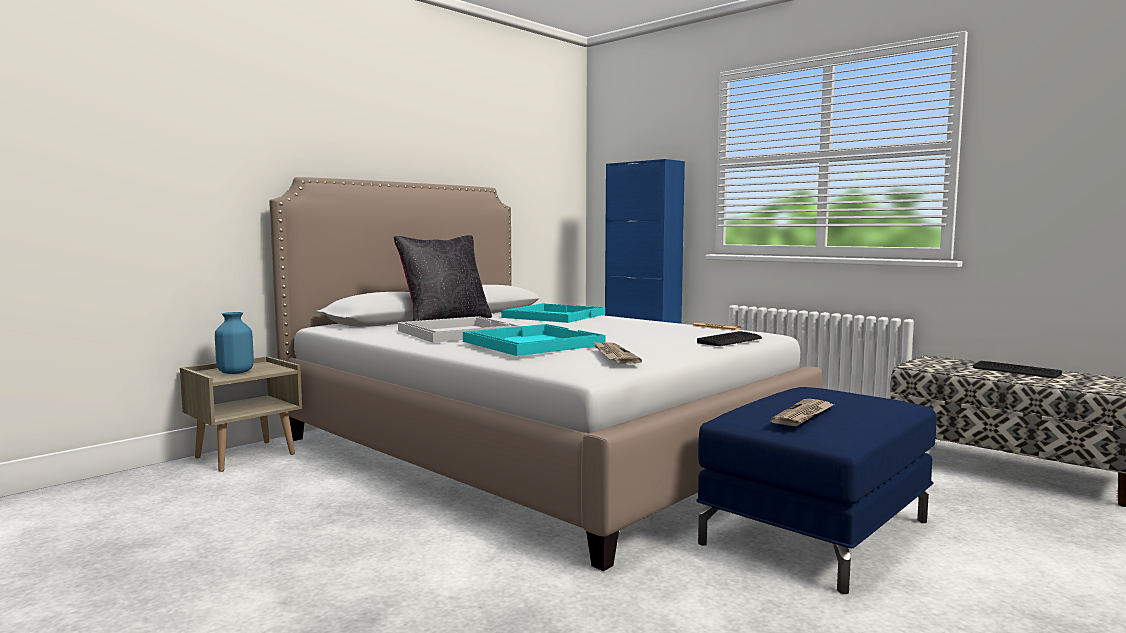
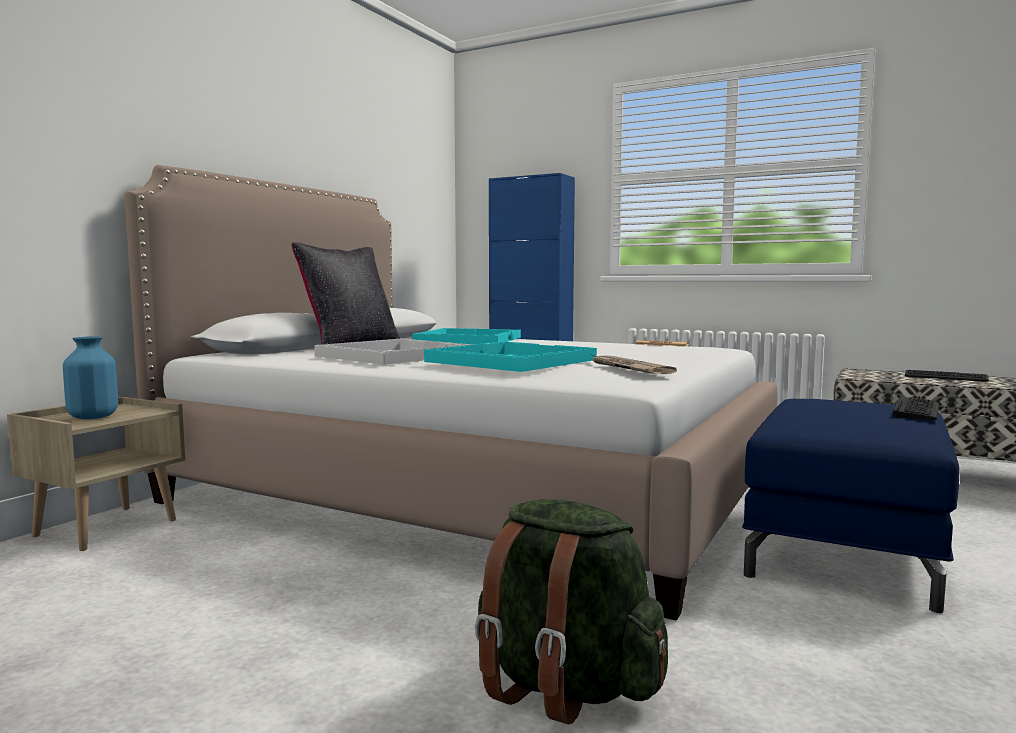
camera: 15 degrees left, 0 degrees up
keyboard [697,331,762,346] -> keyboard moved to [893,396,939,420]
newspaper [770,399,835,426] -> none
none -> green backpack [475,499,668,724]

